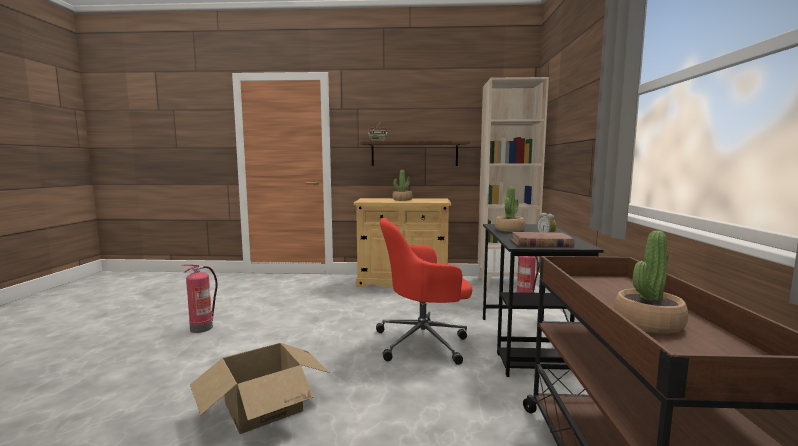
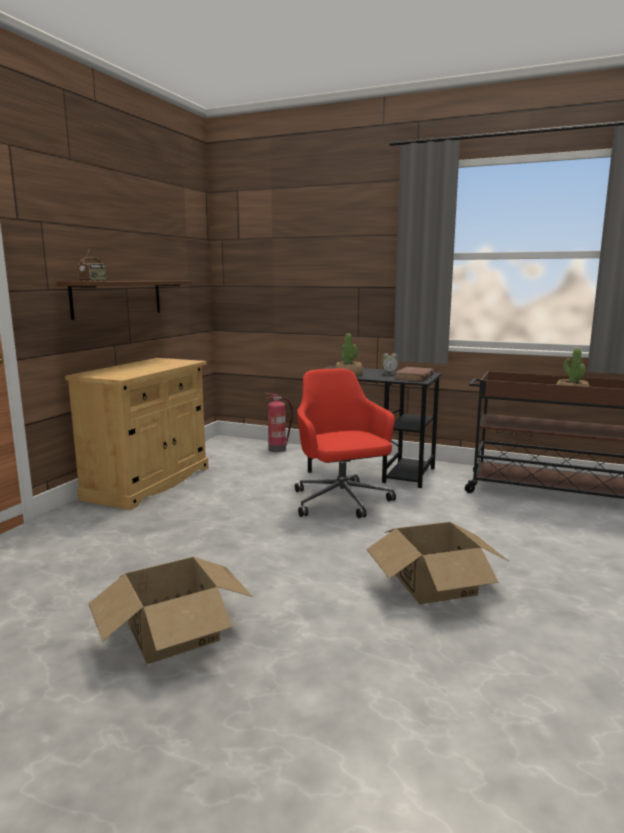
camera: 70 degrees left, 5 degrees up
fire extinguisher [182,265,218,333] -> cardboard box [88,557,253,664]
red office chair [376,218,472,365] -> red office chair turned 150 degrees clockwise [295,368,396,518]
potted plant [392,170,413,201] -> none
beige bookcase [478,77,549,290] -> none

